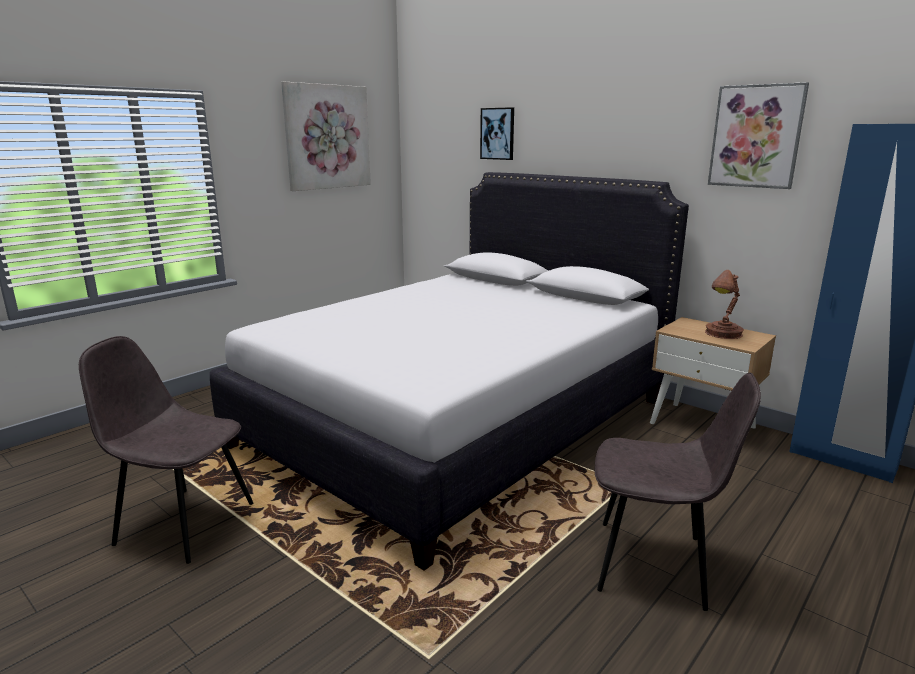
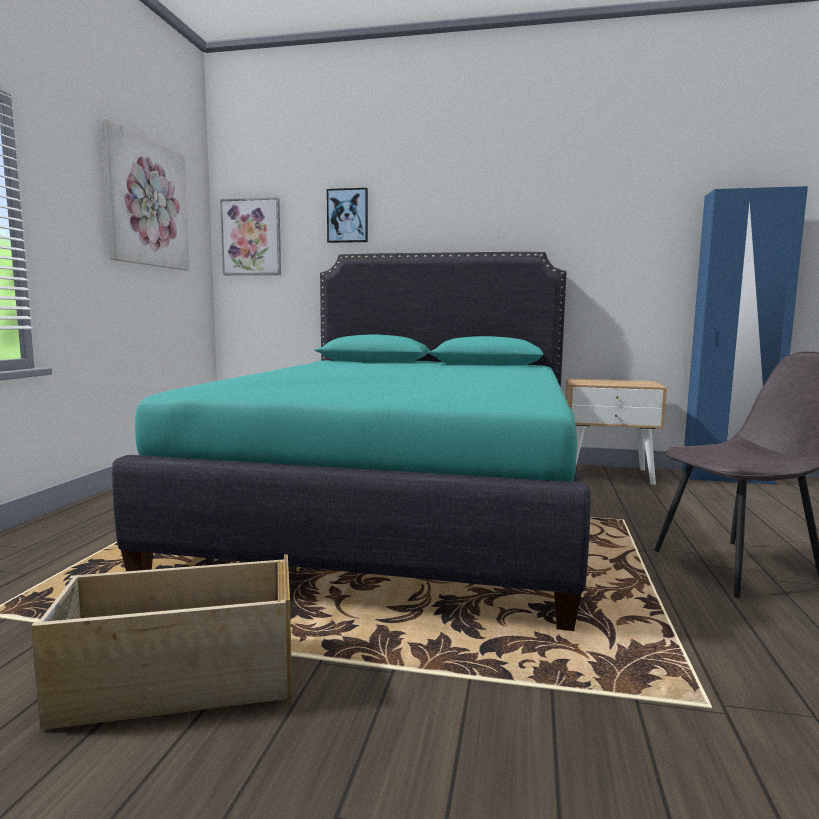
camera: 30 degrees left, 10 degrees down
grey chair [79,336,254,564] -> beige storage box [31,554,292,730]
white bed [210,172,689,571] -> turquoise bed [112,252,590,631]
brown table lamp [705,270,744,339] -> none
picture [708,82,809,189] -> picture moved to [220,197,281,275]

